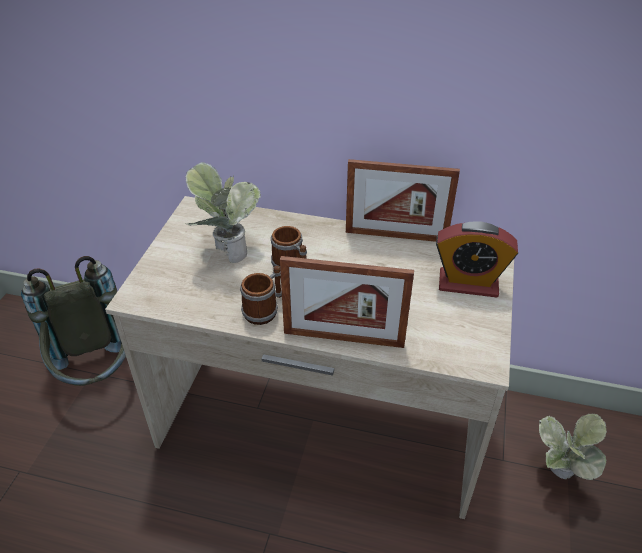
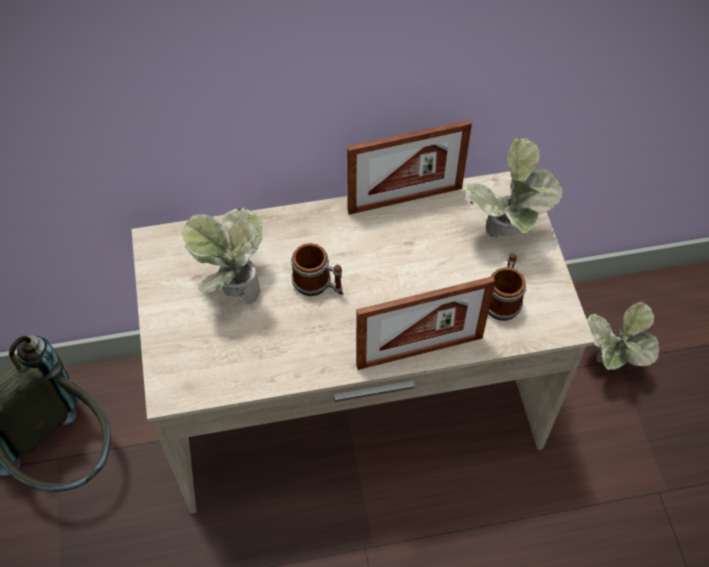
camera: 25 degrees left, 15 degrees up
mug [240,266,282,325] -> mug moved to [488,253,526,321]
alarm clock [436,221,518,297] -> potted plant [466,137,562,238]

